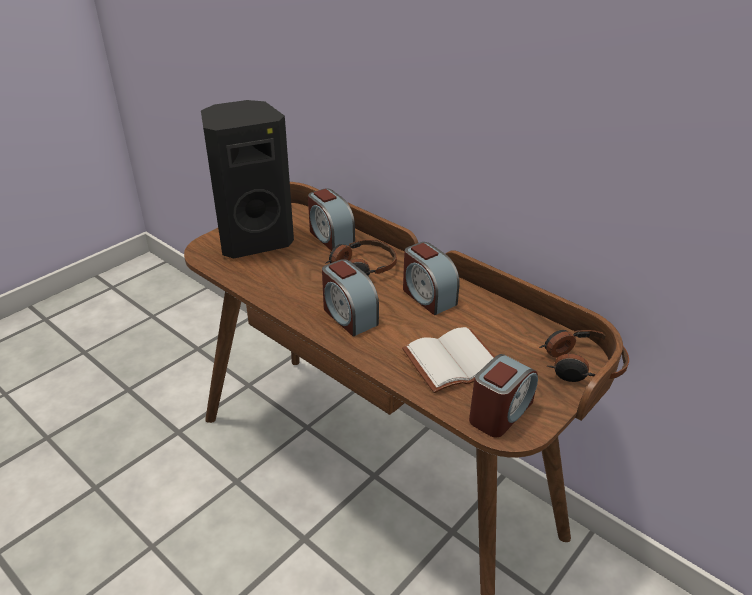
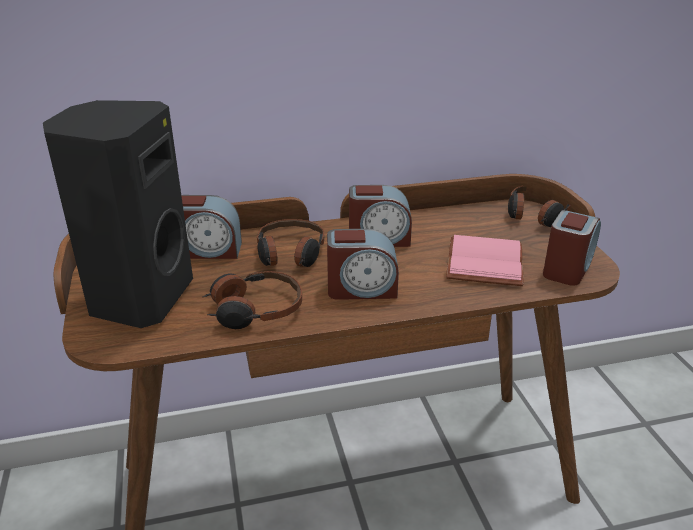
camera: 55 degrees left, 5 degrees down
white book [402,327,495,393] -> pink book [446,235,524,286]
alarm clock [469,354,538,438] -> alarm clock turned 45 degrees clockwise [543,210,601,286]
none -> headphones [202,271,302,329]

